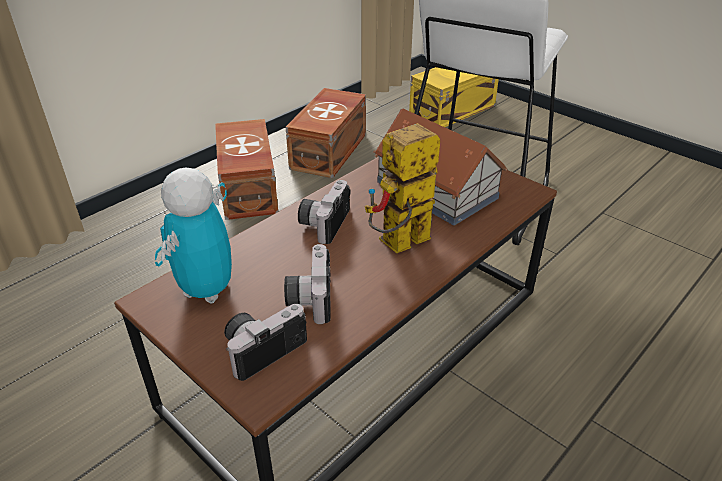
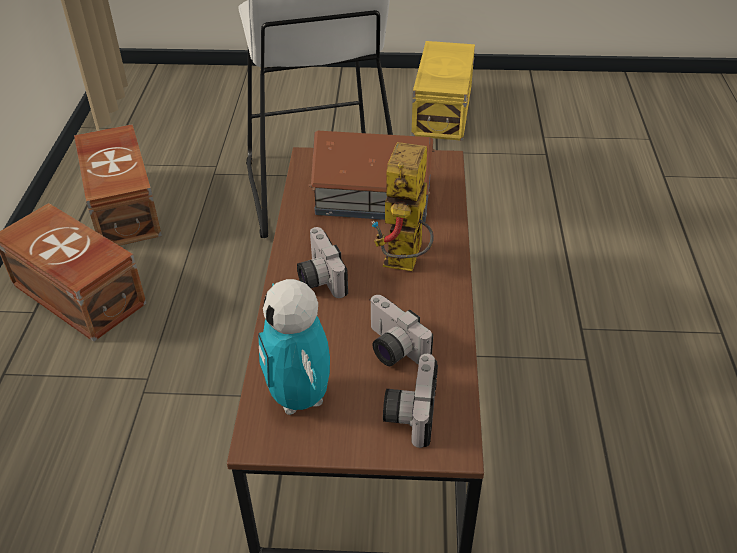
camera: 40 degrees left, 5 degrees up
yellow storage box [409,67,499,127] -> yellow storage box moved to [411,41,475,141]

